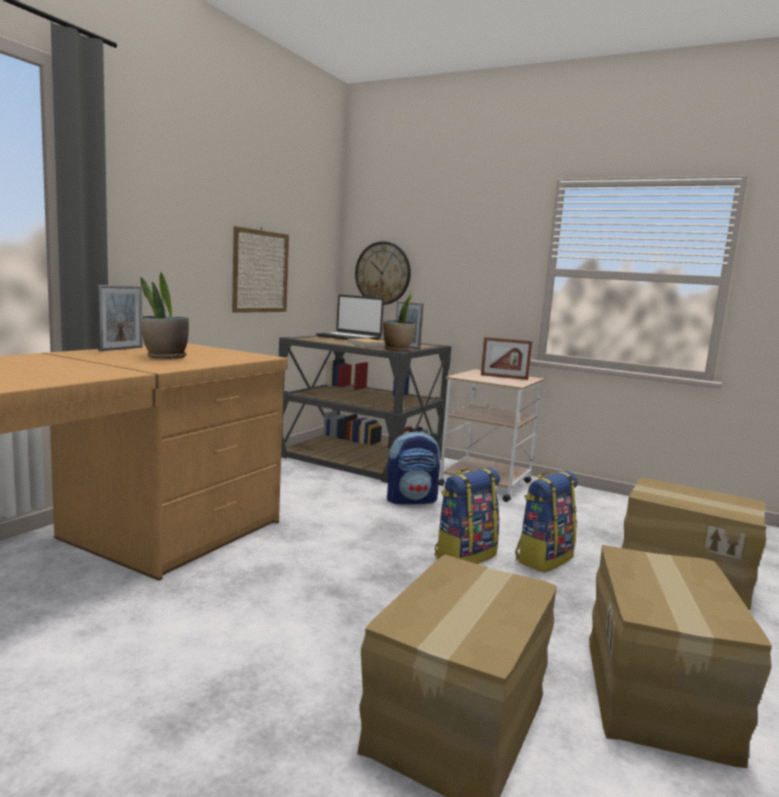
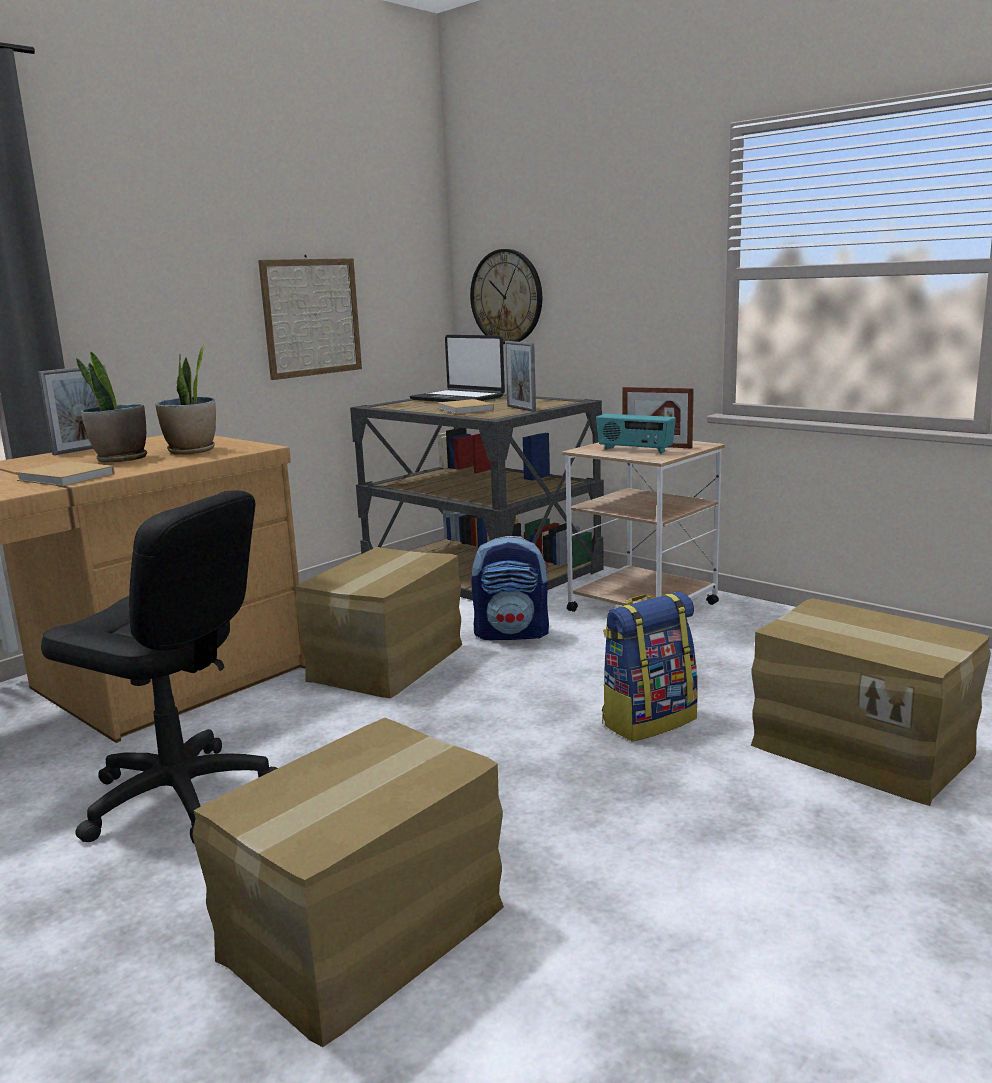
camera: 15 degrees right, 5 degrees up
potted plant [383,291,415,351] -> potted plant moved to [155,343,216,455]
backpack [435,468,500,564] -> none
cardboard box [589,545,772,768] -> cardboard box moved to [295,547,462,698]
none -> beige book [16,461,115,486]
none -> black office chair [41,490,278,845]
none -> radio [596,414,676,454]

